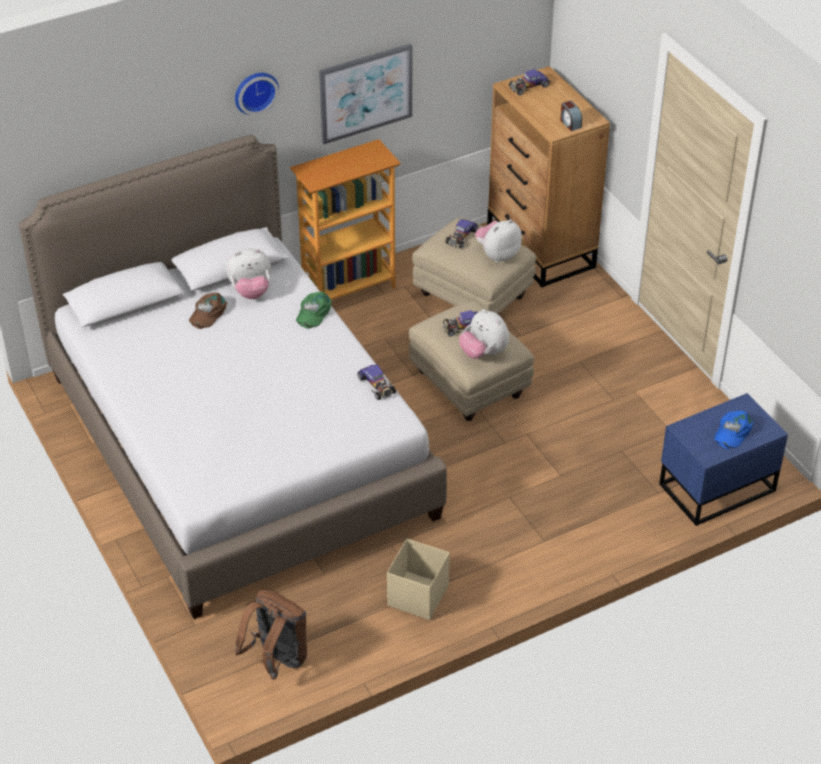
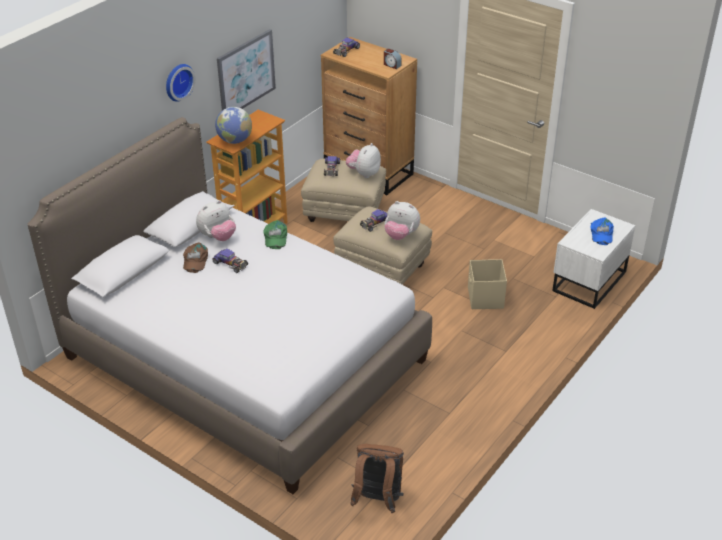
camera: 25 degrees left, 5 degrees down
toy car [357,364,396,400] -> toy car moved to [212,249,248,273]
beige storage box [387,538,450,620] -> beige storage box moved to [468,259,507,309]
blue nightstand [659,393,788,526] -> white nightstand [552,209,635,309]
none -> globe [215,107,252,144]

